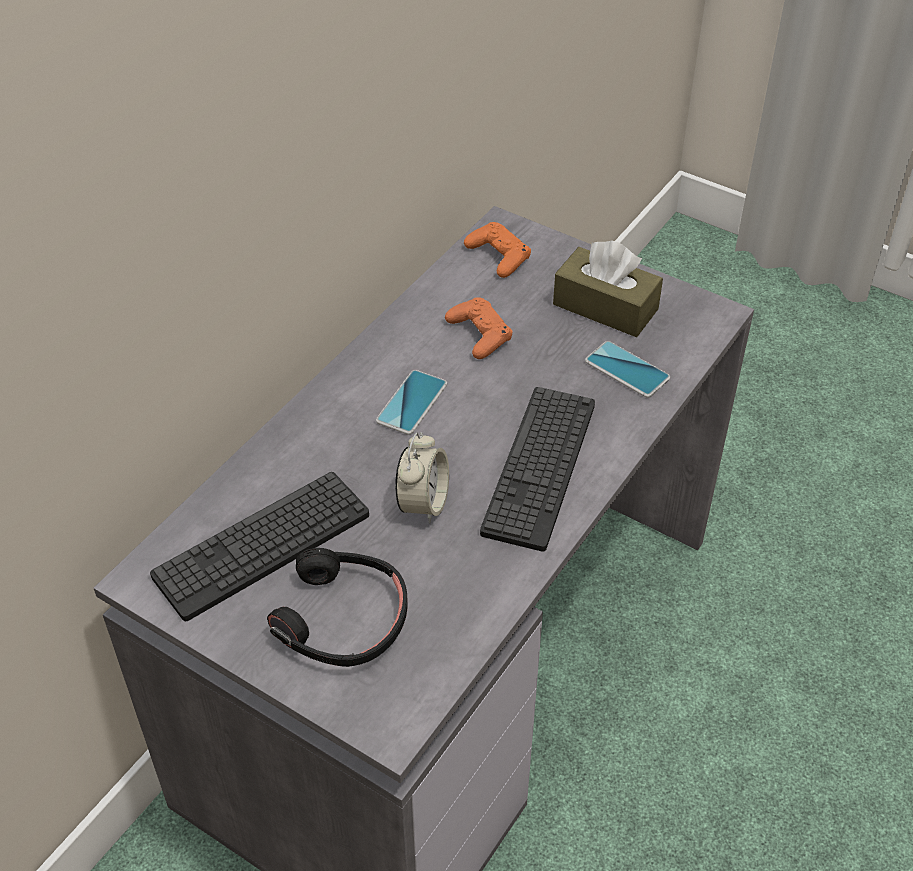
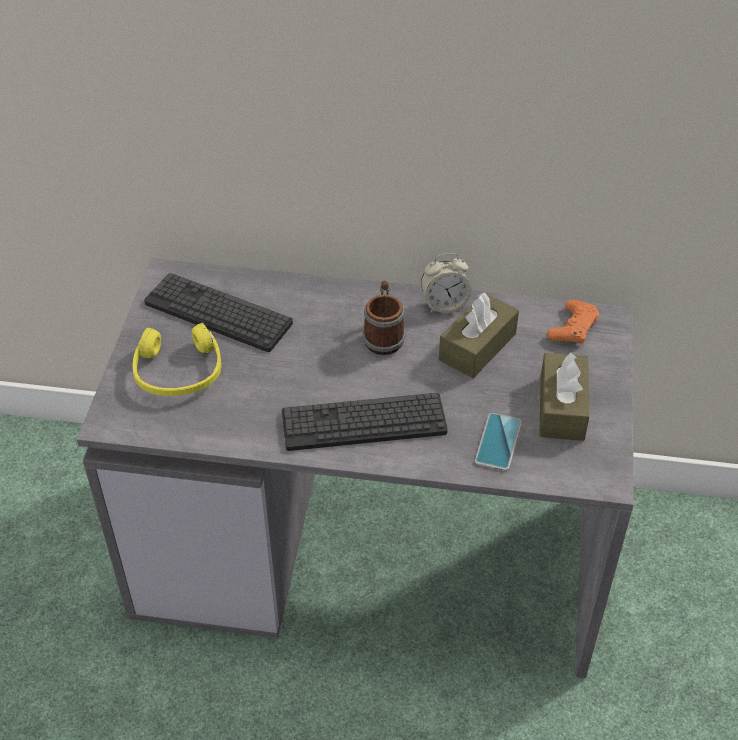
camera: 65 degrees right, 0 degrees up
black headphones [267,548,408,667] -> yellow headphones [133,323,221,396]
phone [376,370,447,435] -> mug [363,281,405,355]
alarm clock [395,432,449,524] -> alarm clock moved to [421,253,472,313]
orange game controller [445,297,513,359] -> brown tissue box [439,293,519,378]

